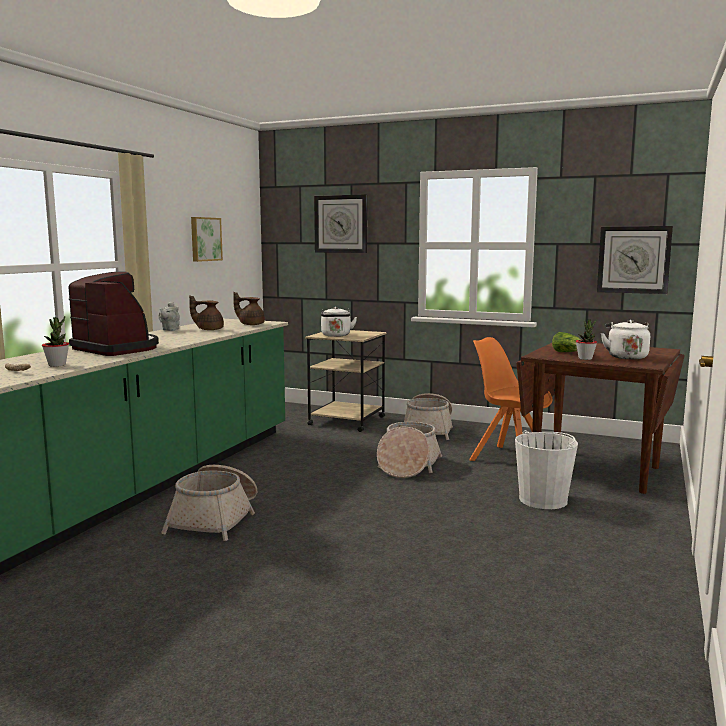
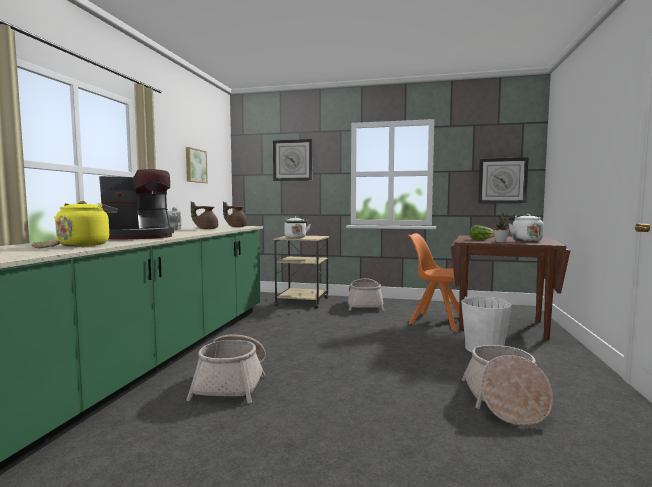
camera: 10 degrees left, 5 degrees down
potted plant [42,316,69,367] -> yellow kettle [54,200,118,247]
coffee machine [68,271,159,356] -> coffee machine turned 120 degrees clockwise [99,169,174,239]
basket [377,422,442,478] -> basket moved to [462,345,553,426]

